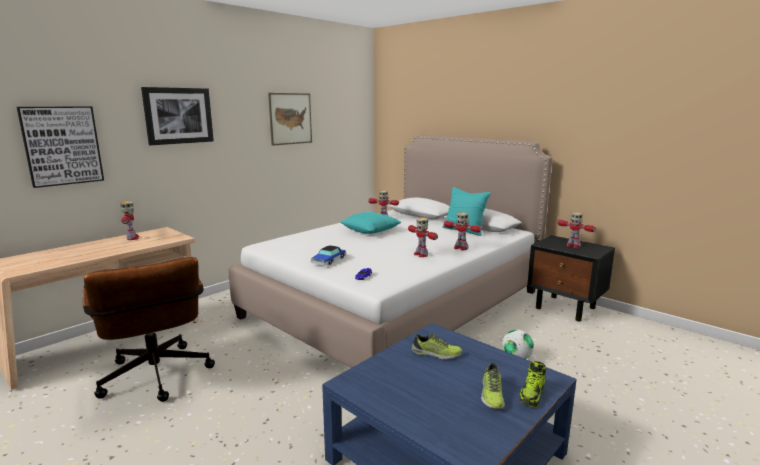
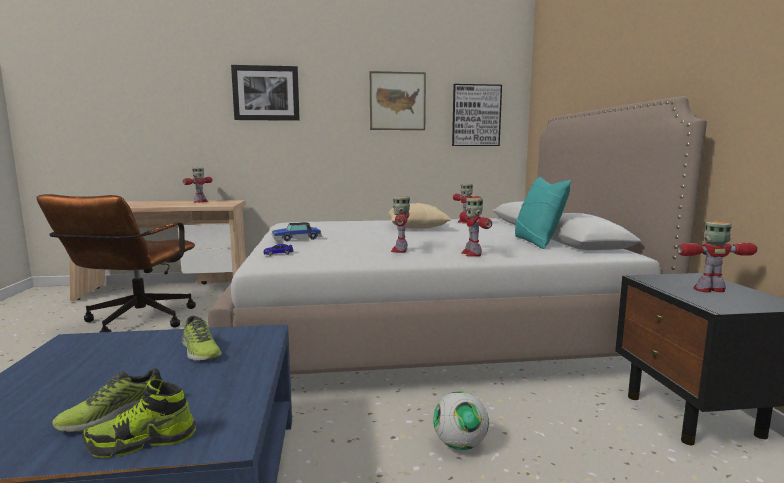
camera: 40 degrees right, 5 degrees down
picture [17,106,104,188] -> picture moved to [452,84,502,146]
turquoise pillow [340,212,402,234] -> beige pillow [388,203,451,229]
toy robot [558,212,595,248] -> toy robot turned 90 degrees clockwise [677,222,757,292]

